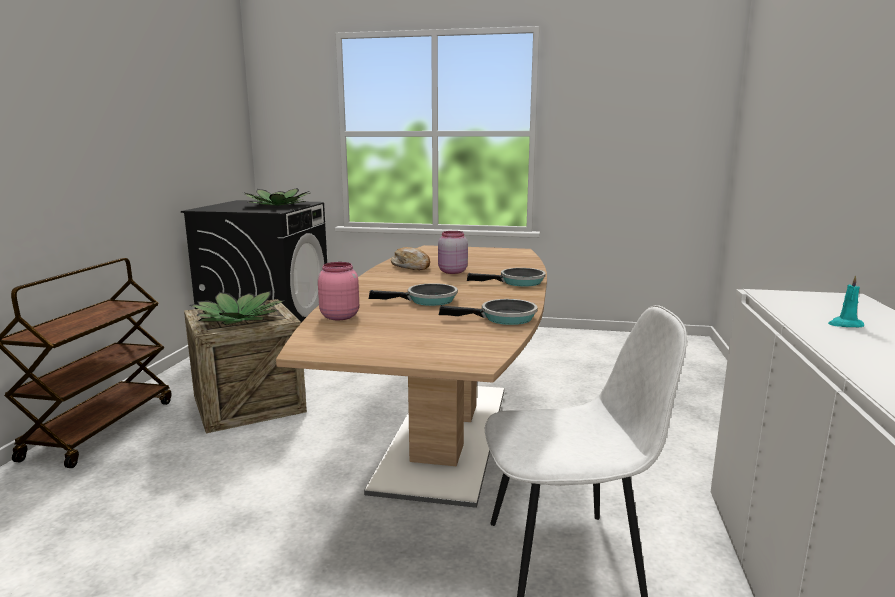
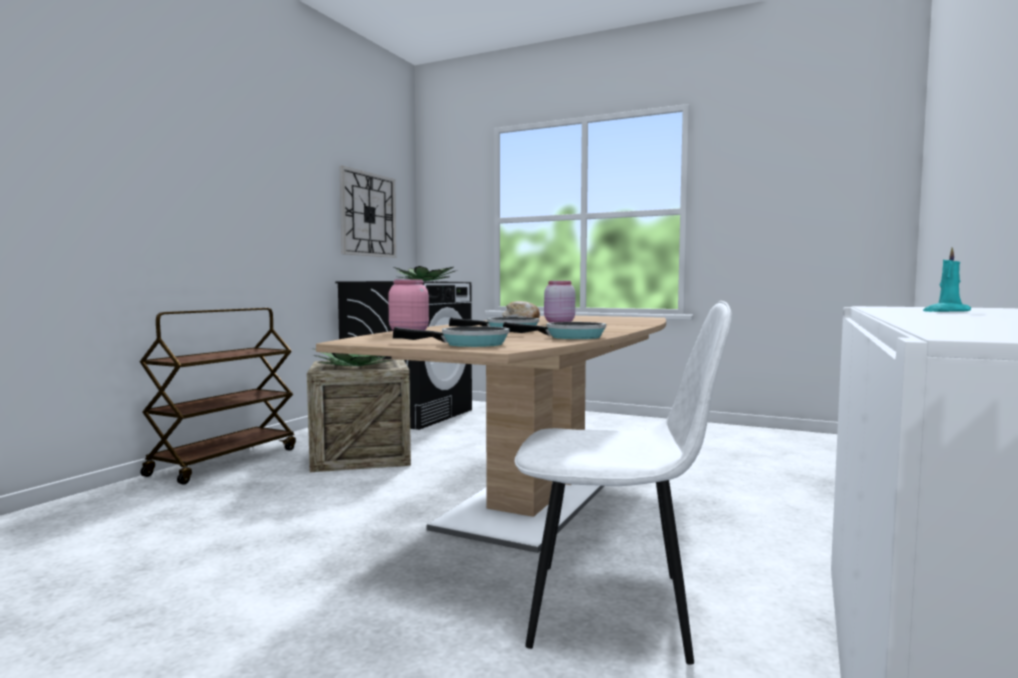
camera: 15 degrees right, 10 degrees down
frying pan [467,268,546,286] -> frying pan moved to [393,326,509,347]
none -> wall clock [340,166,396,258]

